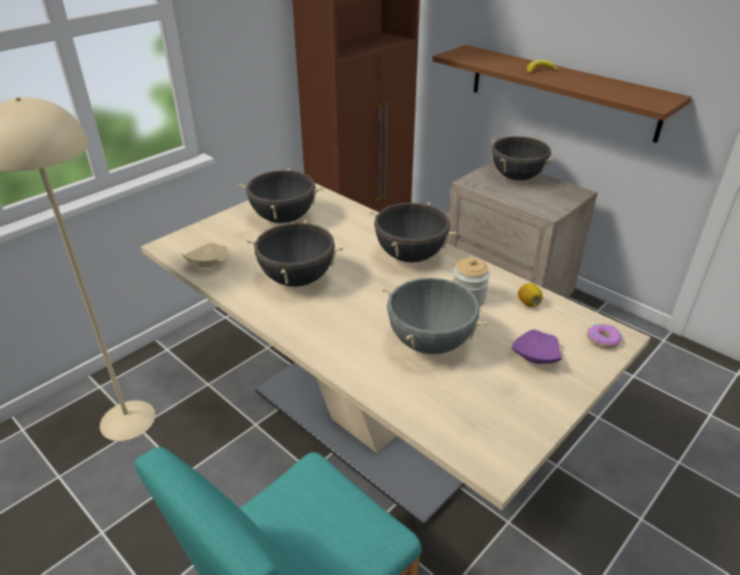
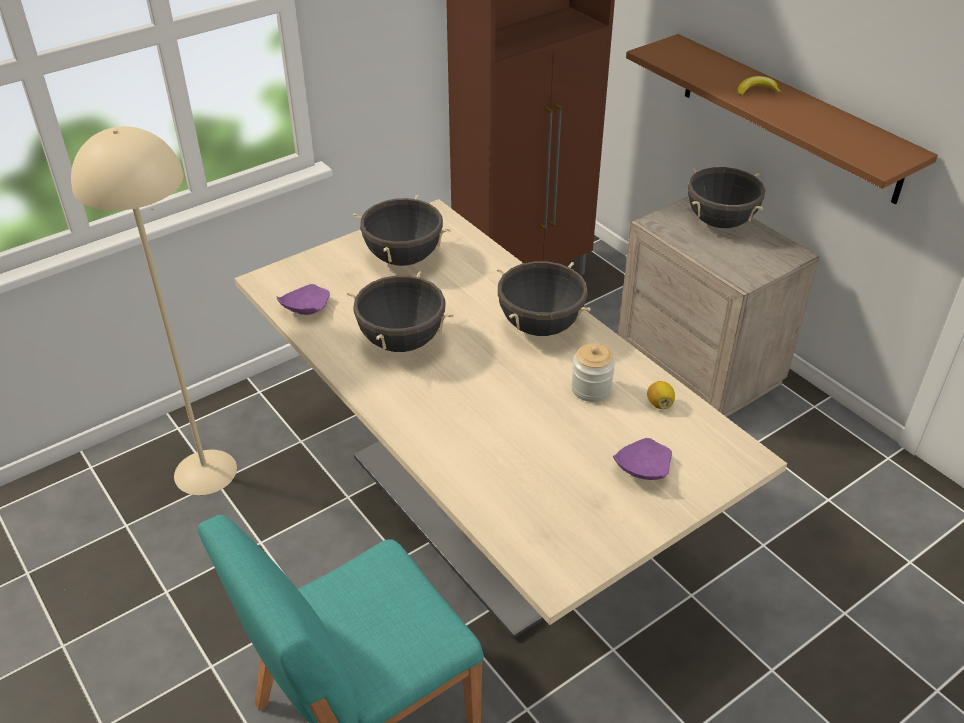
camera: 10 degrees right, 5 degrees up
beige plate [182,243,228,268] -> purple plate [276,284,330,315]
grey cooking pot [382,277,488,354] -> none
donut [587,324,622,348] -> none

